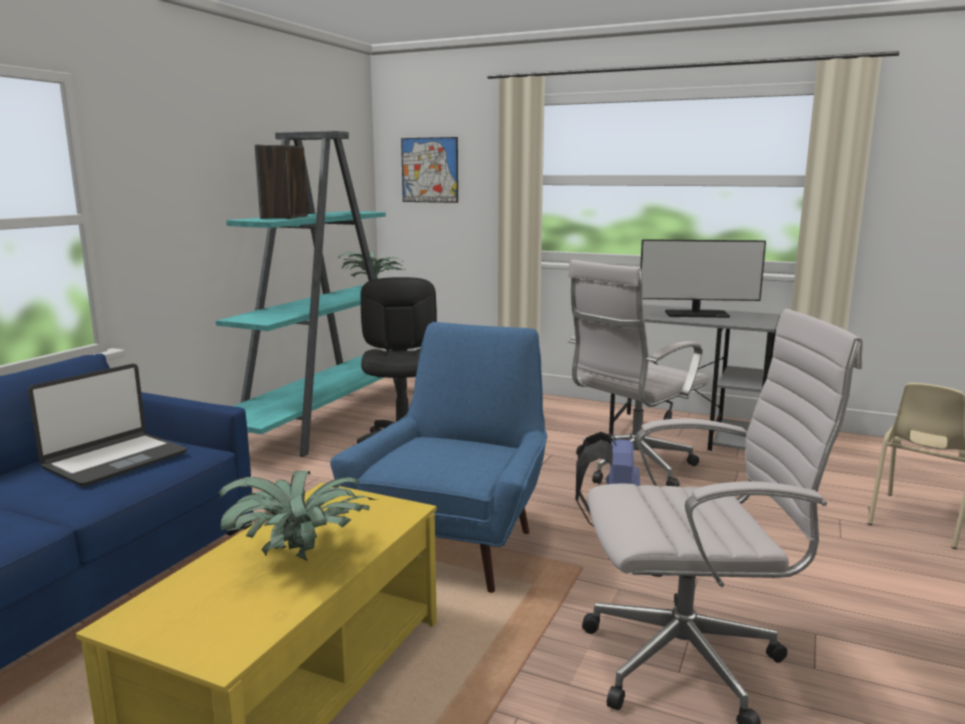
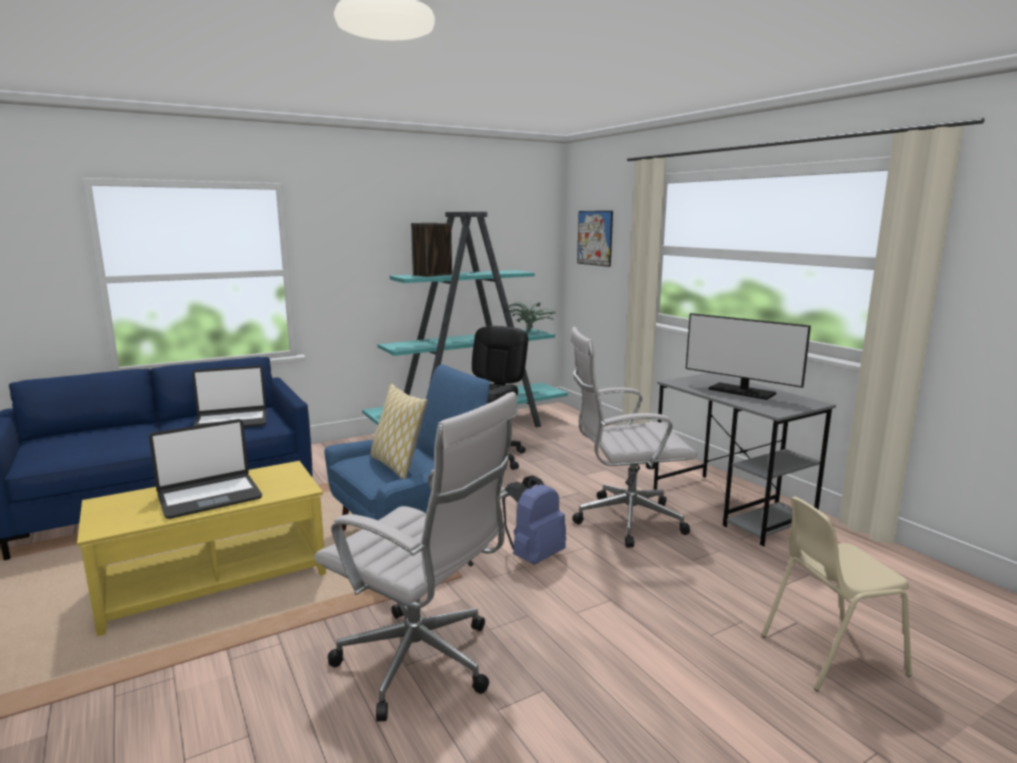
camera: 35 degrees right, 0 degrees up
potted plant [219,471,377,561] -> laptop [149,419,262,519]
none -> pillow [370,383,428,479]

